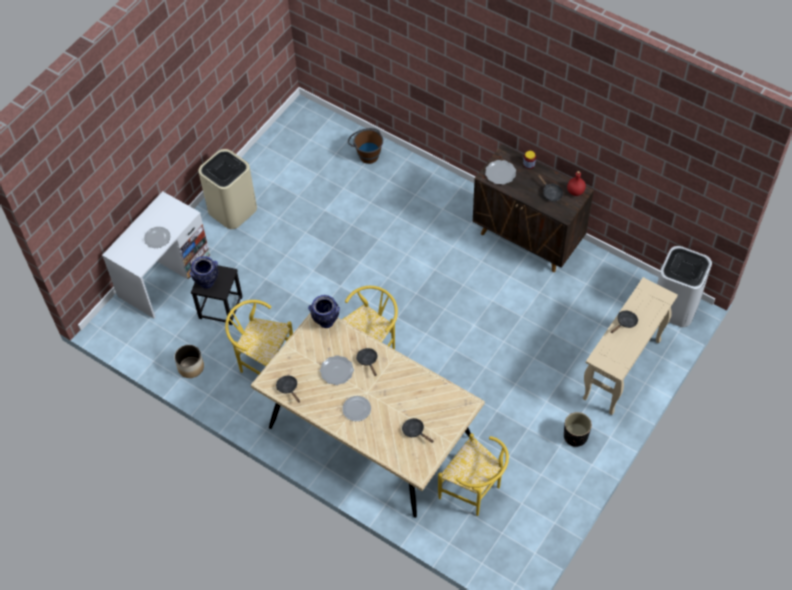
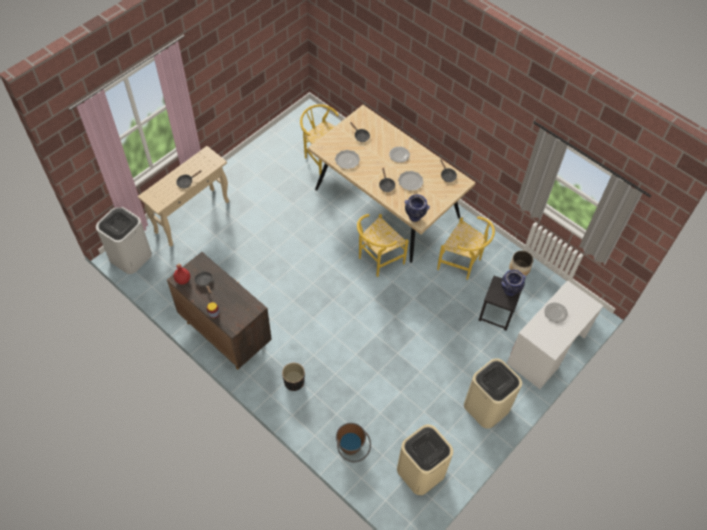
camera: 175 degrees left, 0 degrees up
plate [485,160,516,185] -> plate moved to [335,150,360,169]
black planter [564,412,592,447] -> black planter moved to [282,363,305,391]
none -> beige trash can [397,424,453,495]

